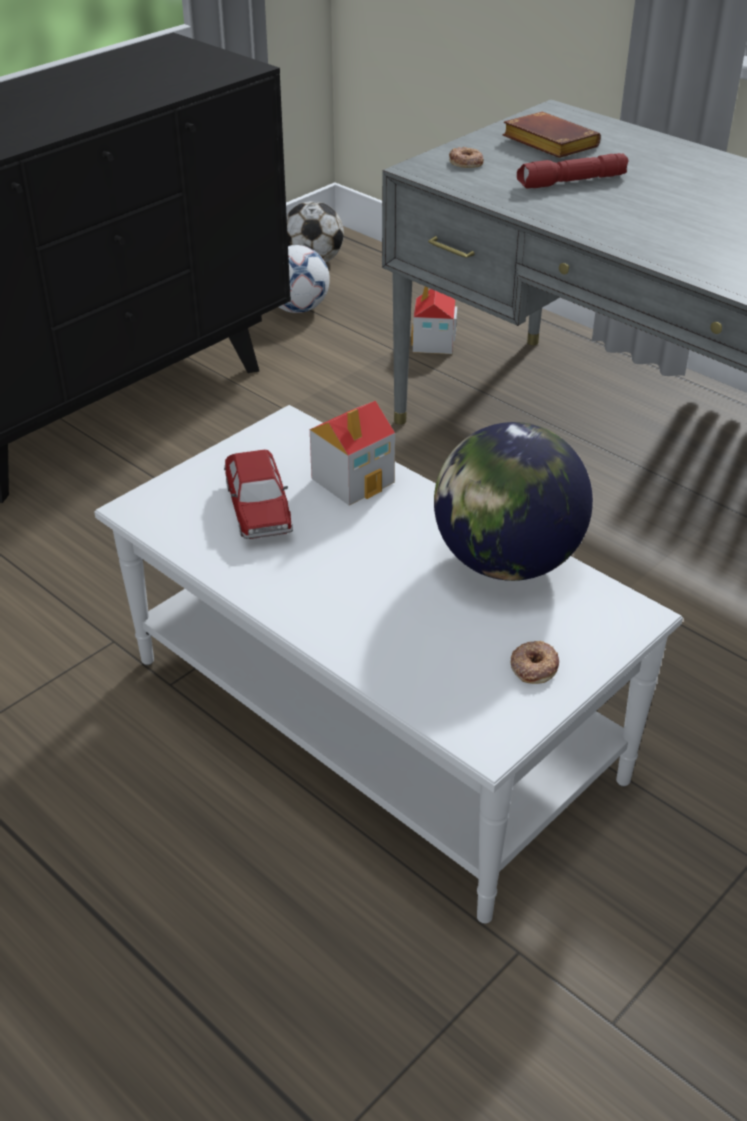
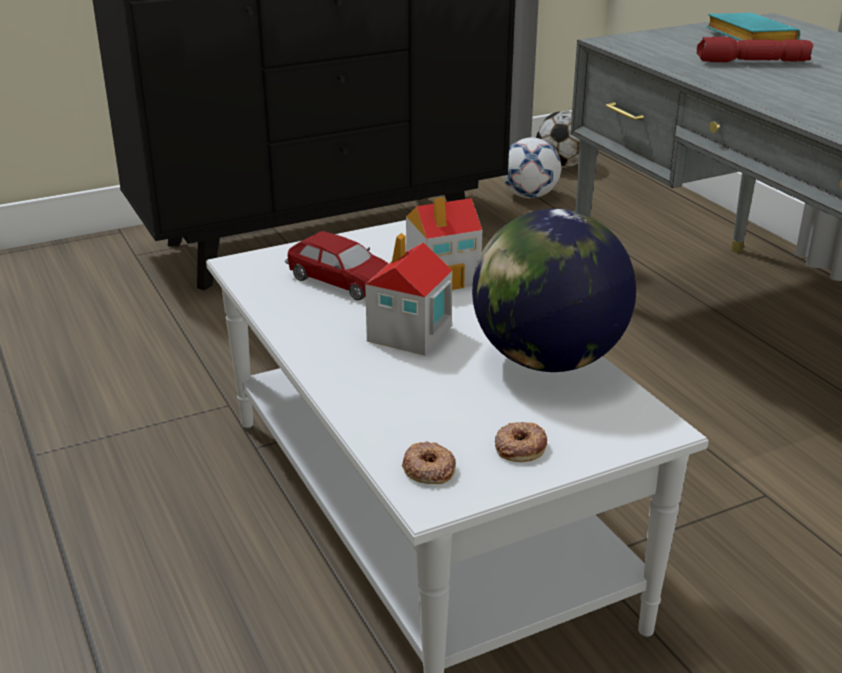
camera: 20 degrees right, 10 degrees down
toy car [224,450,293,539] -> toy car turned 60 degrees counterclockwise [285,231,389,300]
toy house [411,286,457,354] -> toy house moved to [365,233,452,355]
donut [449,147,484,168] -> donut moved to [402,441,456,484]
brown book [502,112,601,158] -> turquoise book [706,13,800,42]

